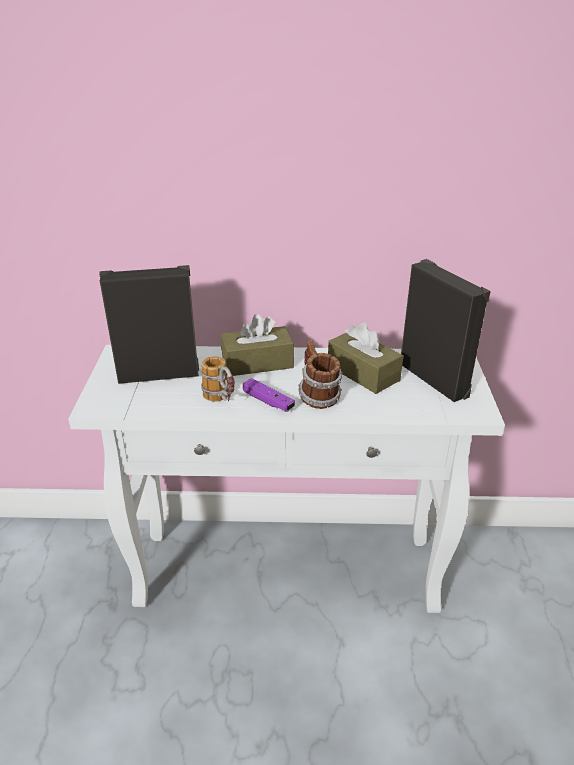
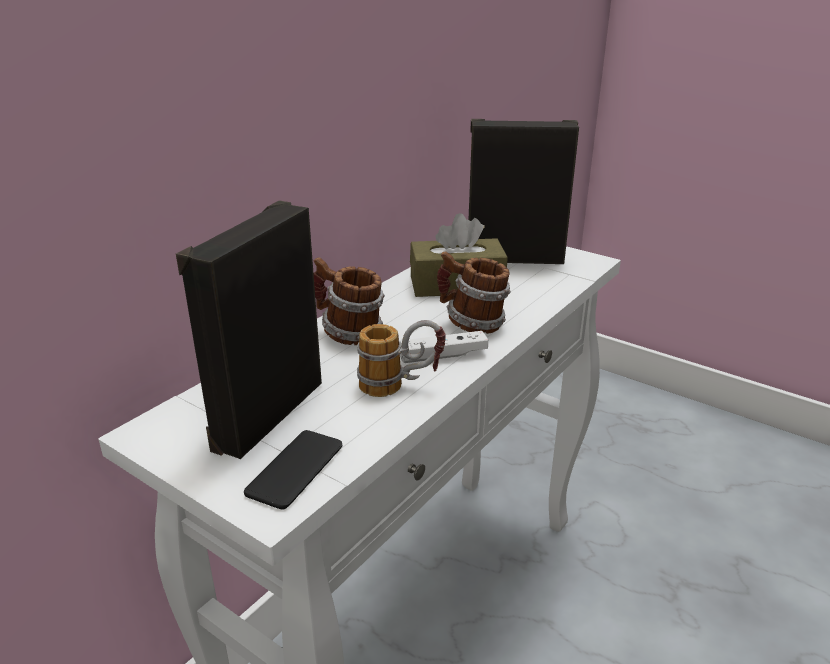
camera: 55 degrees left, 5 degrees down
brown tissue box [221,314,294,376] -> mug [314,257,385,345]
purple game controller [243,378,295,412] -> white game controller [400,331,488,363]
none -> phone [244,430,342,510]

